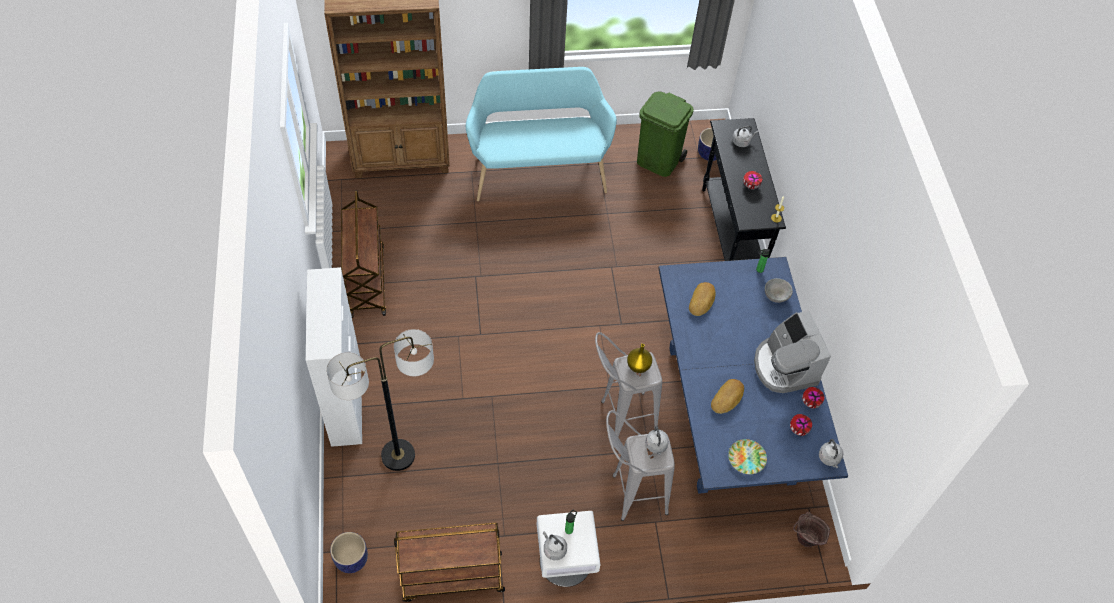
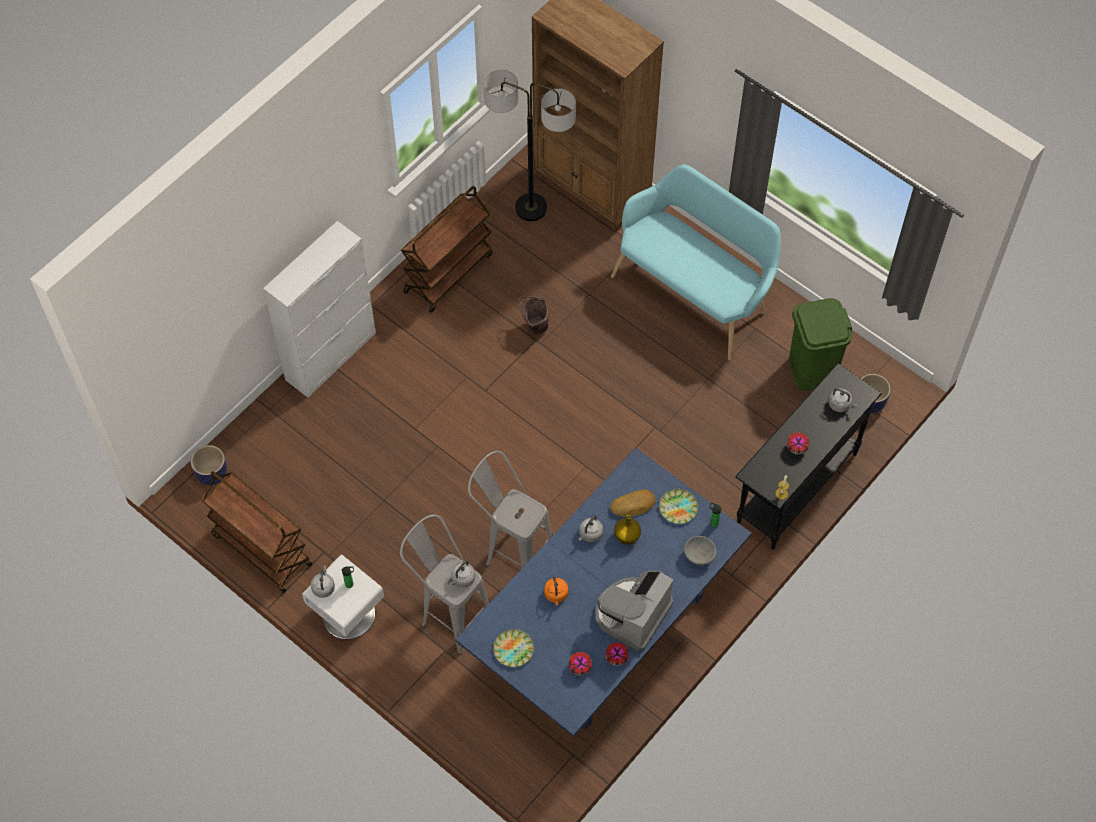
camera: 50 degrees right, 5 degrees up
floor lamp [326,329,434,471] -> floor lamp moved to [483,70,576,221]
yellow vase [627,344,652,373] -> yellow vase moved to [614,516,641,545]
bread [711,379,744,414] -> orange kettle [544,575,568,606]
brown bucket [793,512,830,547] -> brown bucket moved to [519,296,549,334]
grey kettle [819,439,843,468] -> grey kettle moved to [578,515,603,542]
none -> plate [659,489,698,524]

